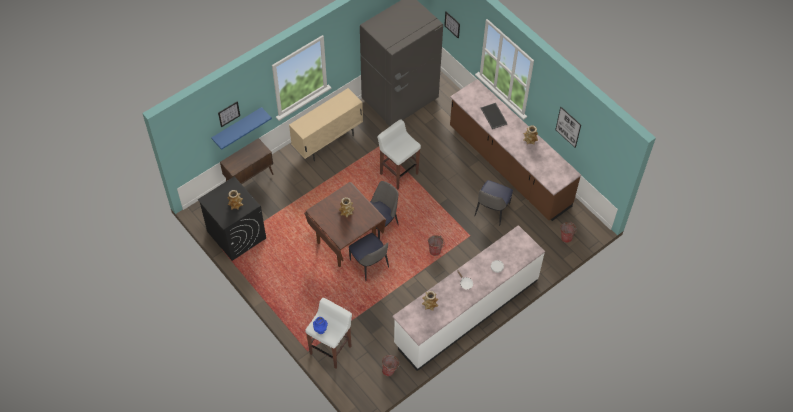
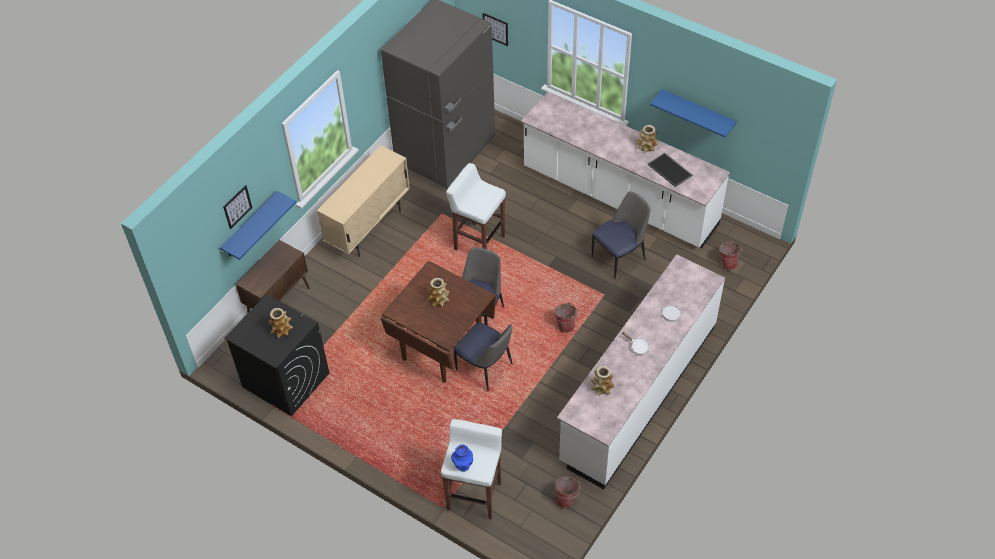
camera: 15 degrees left, 5 degrees down
brown counter [450,79,581,221] -> white counter [521,92,730,249]
chair [475,180,513,226] -> chair turned 135 degrees counterclockwise [592,191,650,279]
tray [481,103,508,129] -> tray moved to [648,153,692,187]
picture [555,107,581,148] -> blue shelf [650,89,737,137]

